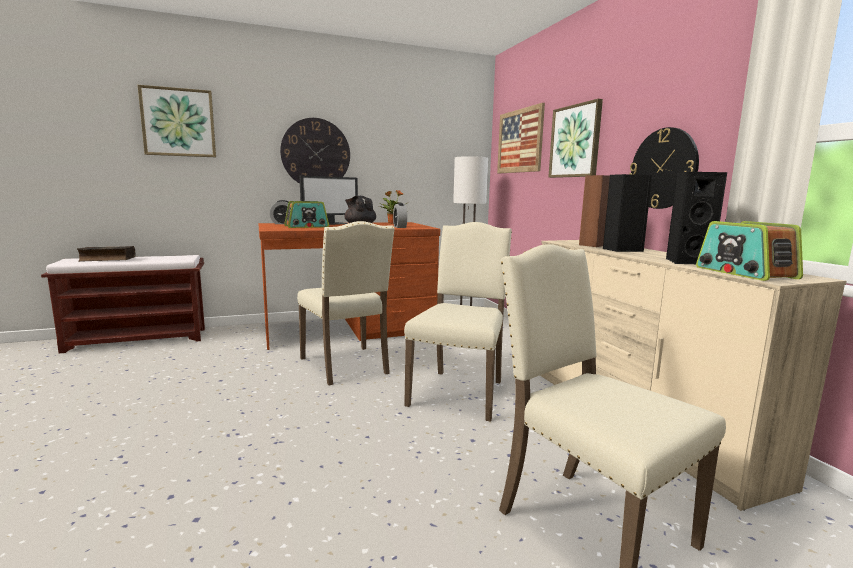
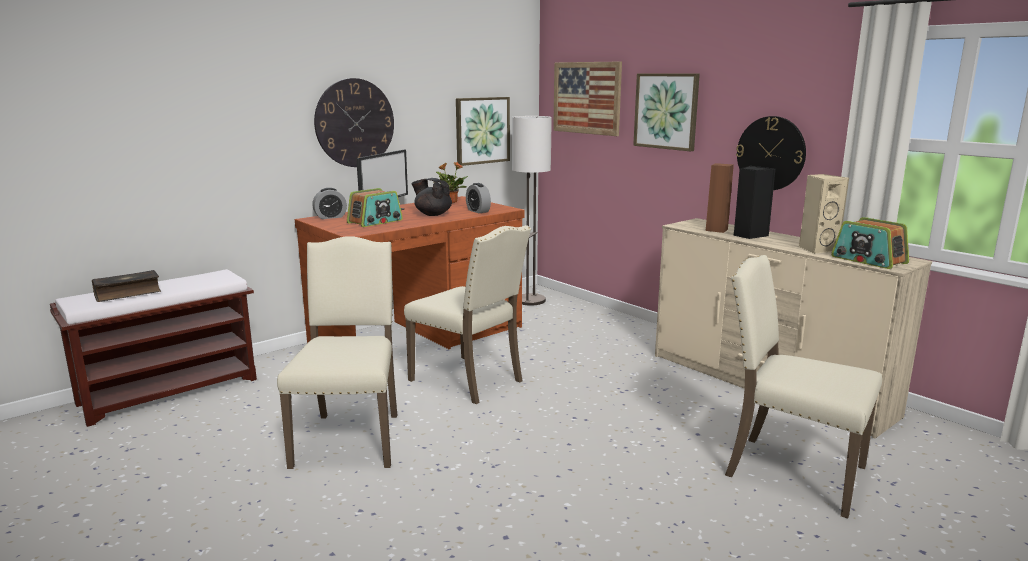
camera: 20 degrees left, 5 degrees up
picture [138,85,216,157] -> picture moved to [456,97,510,166]
beige chair [404,222,512,422] -> beige chair moved to [277,236,397,469]
black speaker [666,172,727,264] -> beige speaker [799,174,849,254]

